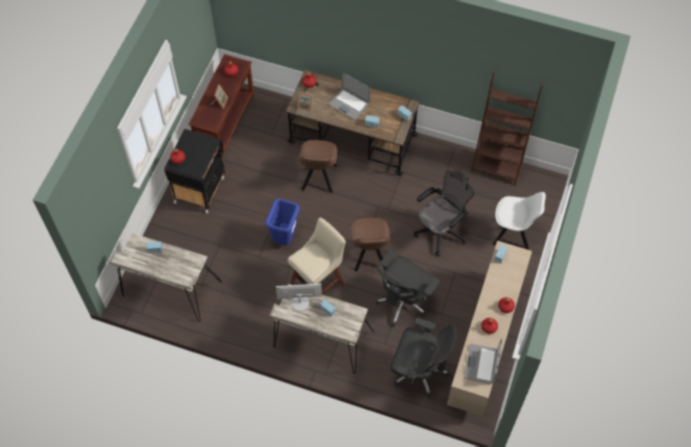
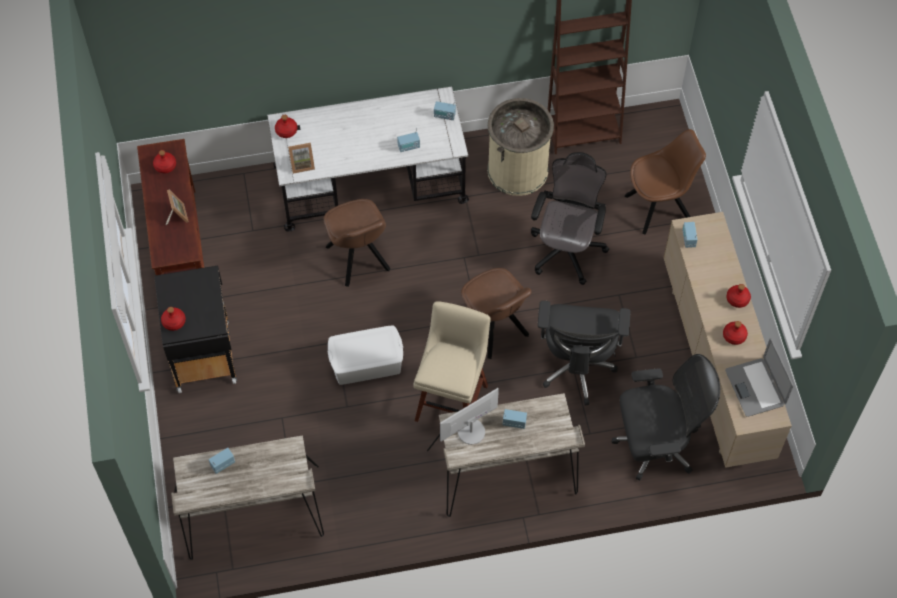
camera: 30 degrees left, 0 degrees up
blue trash can [265,199,300,245] -> white storage box [328,325,403,385]
brown desk [286,70,420,176] -> white desk [267,86,469,232]
laptop [329,73,370,120] -> none
white chair [493,192,546,250] -> brown chair [624,129,706,235]
none -> beige trash can [487,98,554,196]

